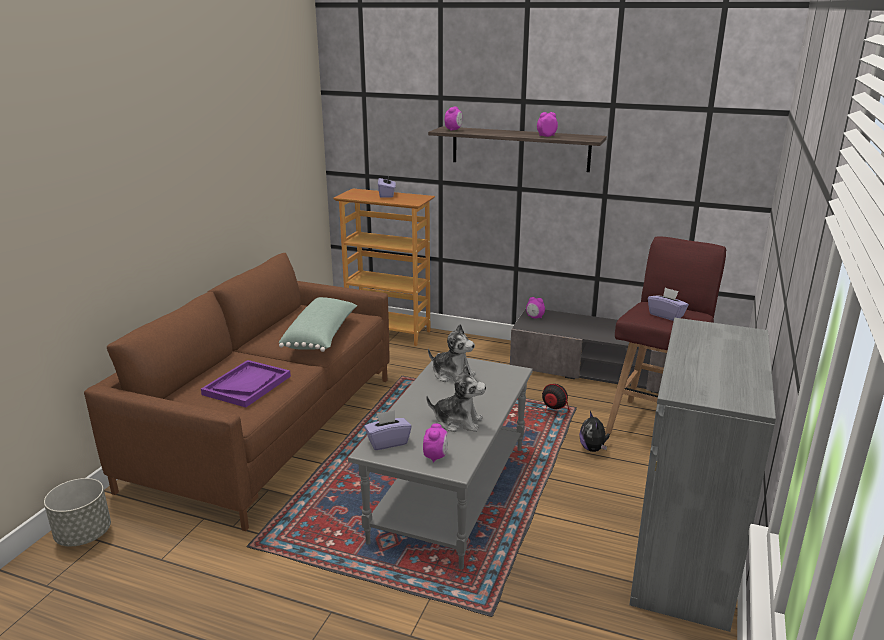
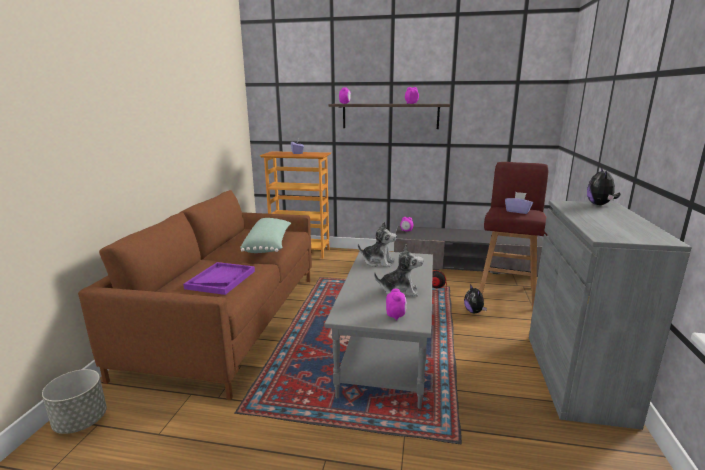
camera: 10 degrees left, 5 degrees down
purple tissue box [364,410,412,450] -> none
none -> plush toy [587,167,621,205]

